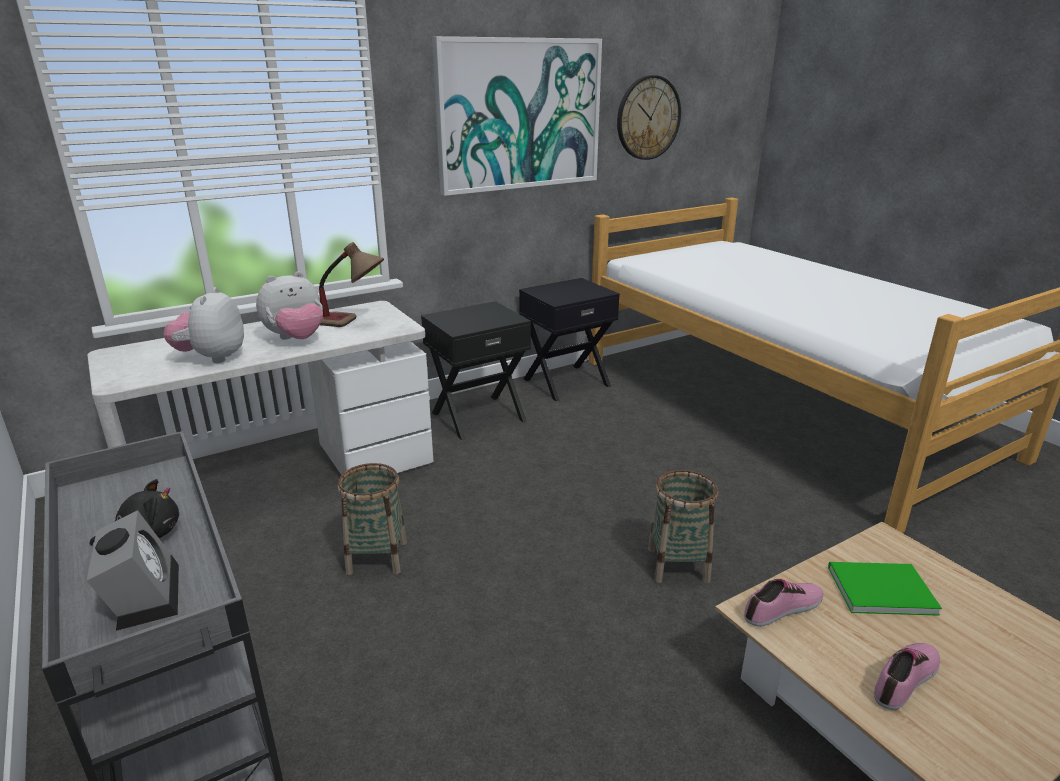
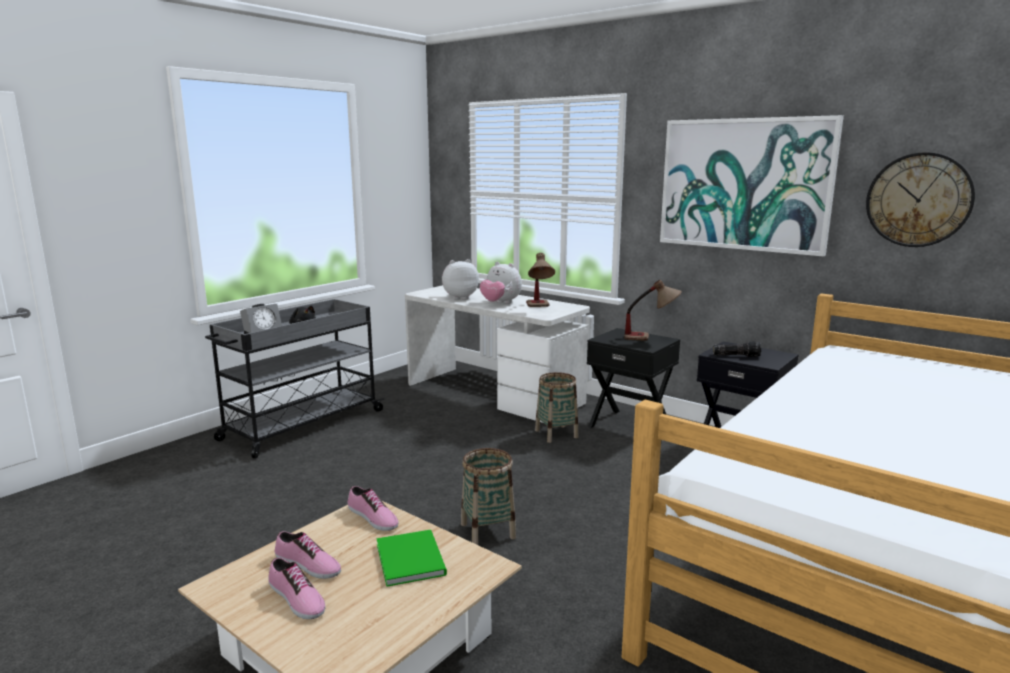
camera: 70 degrees right, 10 degrees down
basket [338,463,407,575] -> basket moved to [535,372,579,443]
none -> shoe [268,557,326,619]
none -> table lamp [624,280,682,341]
none -> flashlight [713,341,761,357]

